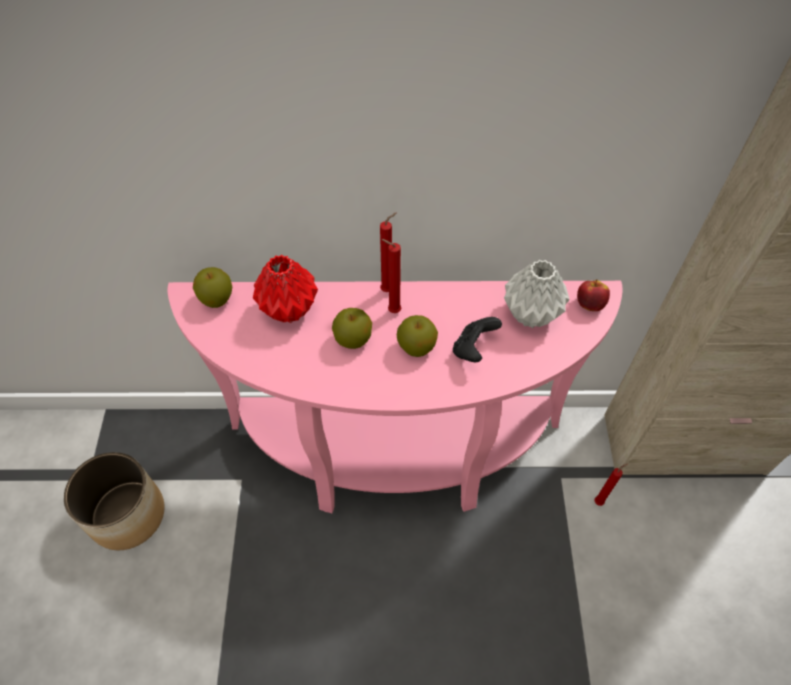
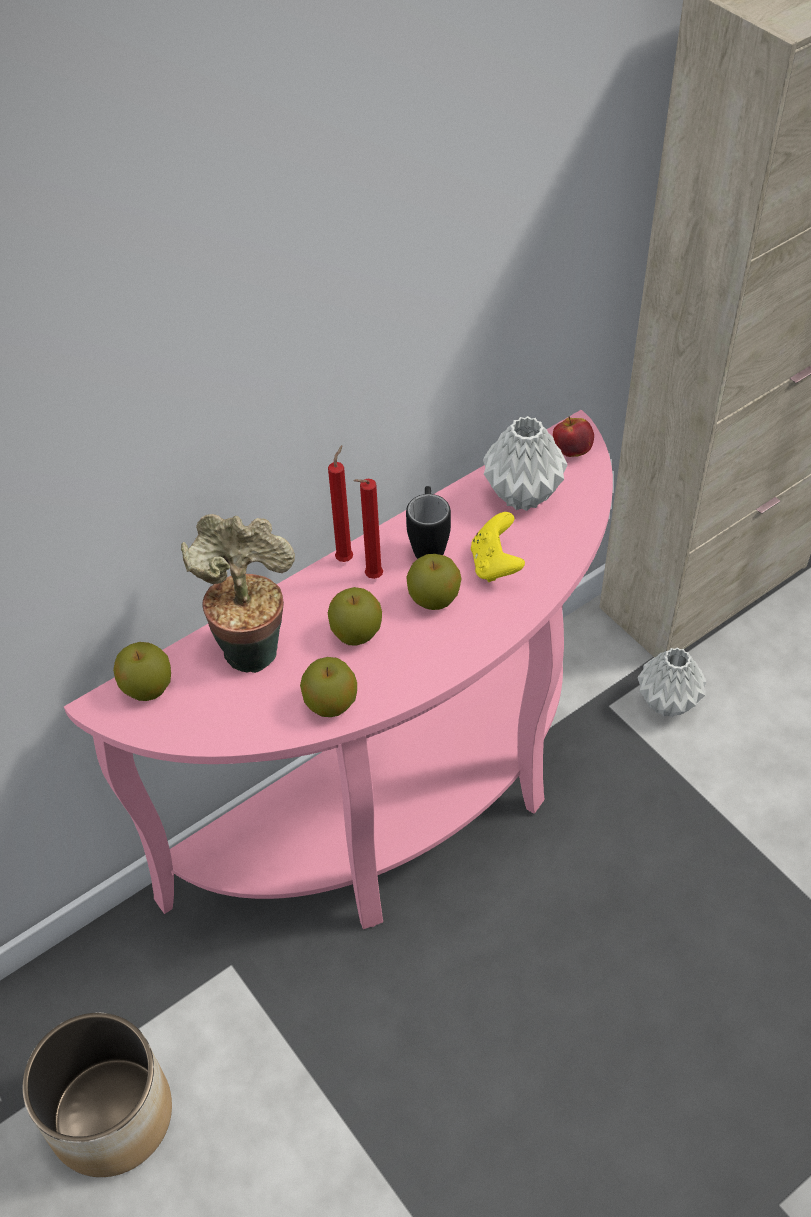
camera: 35 degrees left, 5 degrees down
red vase [253,255,318,323] -> potted plant [181,514,295,673]
black game controller [453,317,502,362] -> yellow game controller [471,512,525,582]
red candle [594,464,628,506] -> grey vase [638,647,706,717]
none -> apple [300,657,357,717]
none -> black mug [406,486,451,559]

